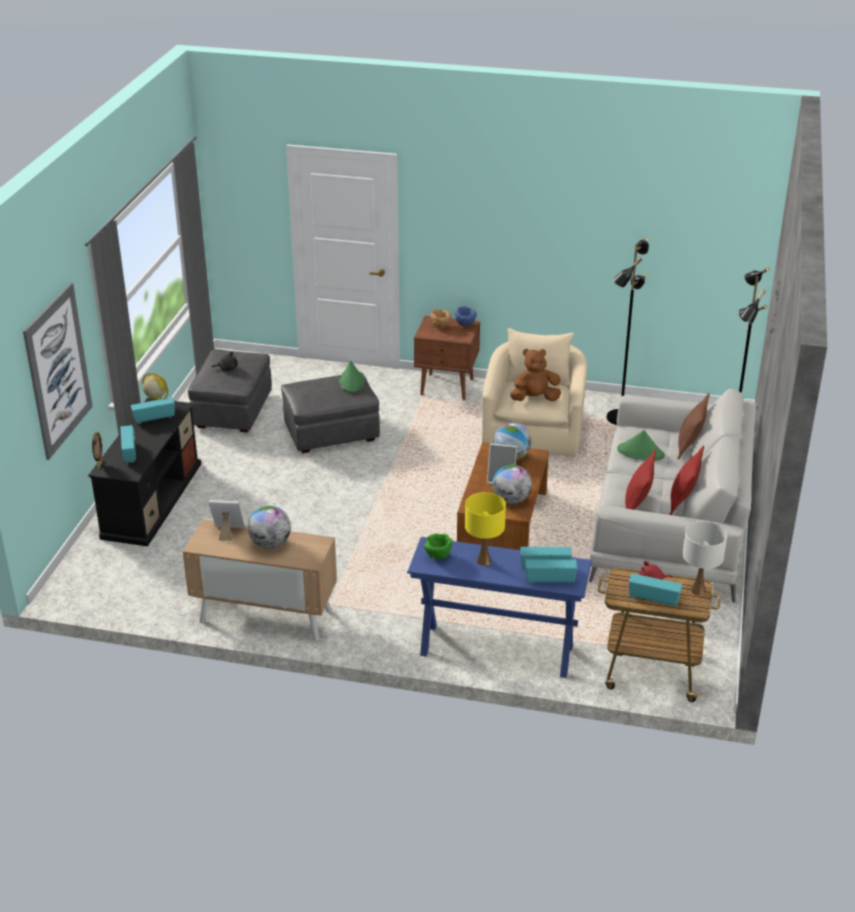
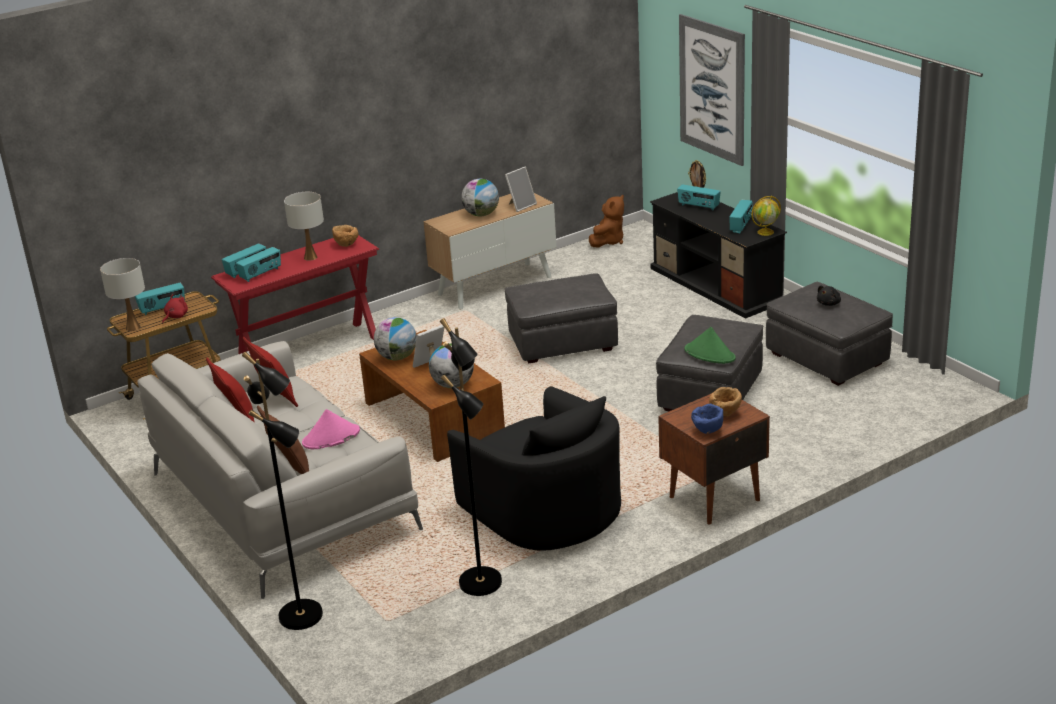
camera: 135 degrees right, 5 degrees down
blue console table [407,537,592,678] -> red console table [211,235,379,354]
green bowl [424,533,452,559] -> brown bowl [332,225,358,247]
yellow table lamp [465,492,506,566] -> white table lamp [284,192,324,261]
beige armchair [482,328,587,457] -> black armchair [447,386,621,551]
brown plush toy [510,349,561,402] -> brown plush toy moved to [589,195,624,247]
green hat [617,430,665,461] -> pink hat [302,409,360,449]
none -> grey ottoman [505,273,618,364]

